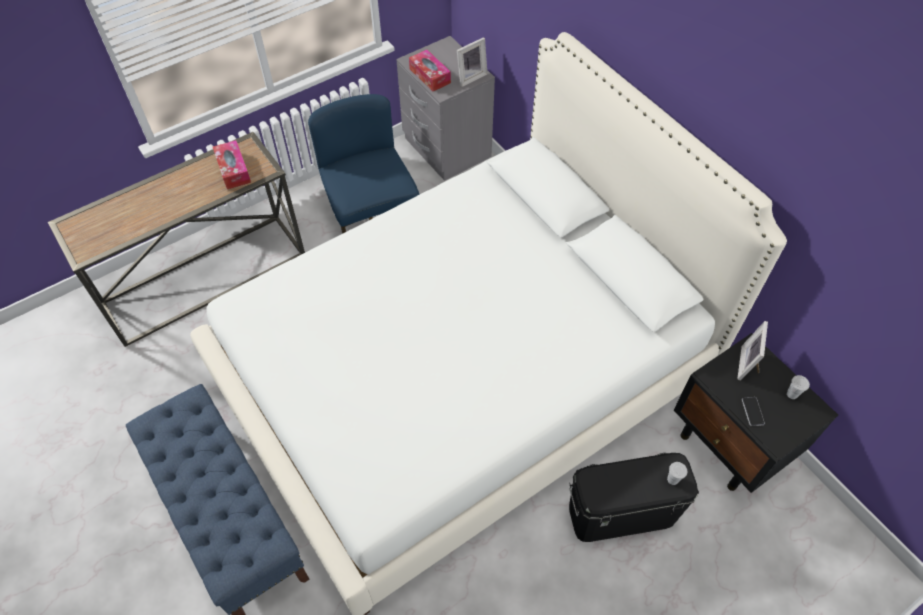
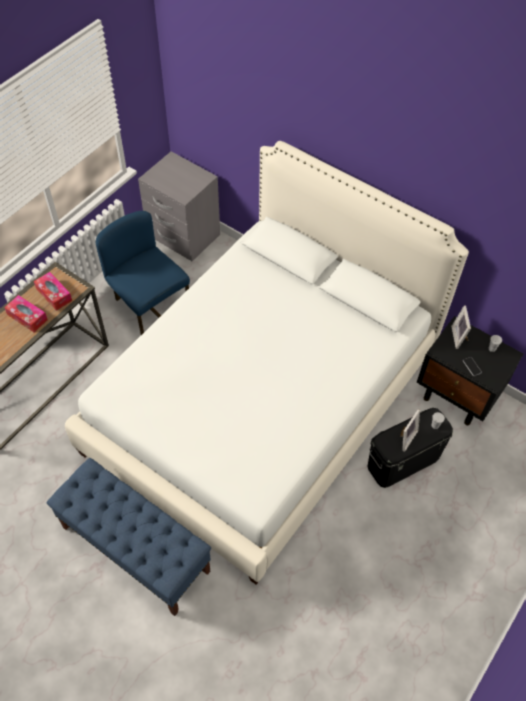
camera: 20 degrees left, 0 degrees up
tissue box [409,50,451,91] -> tissue box moved to [4,295,48,332]
picture frame [457,37,488,87] -> picture frame moved to [400,409,420,452]

